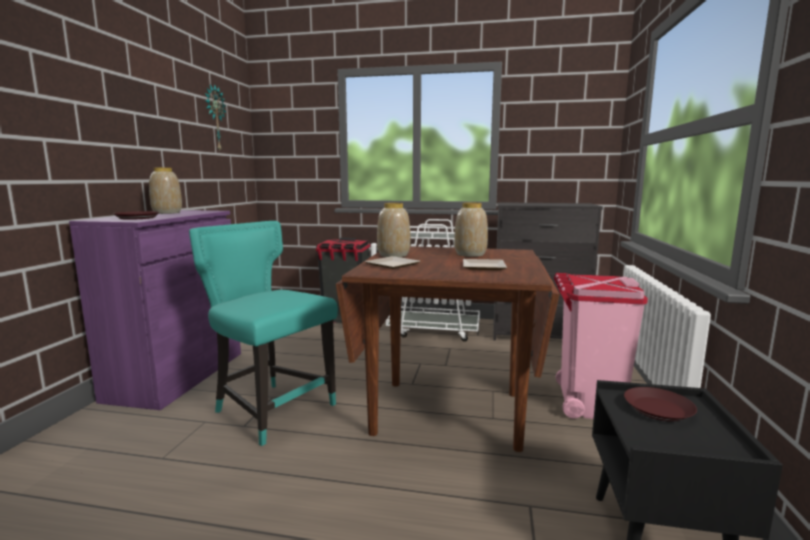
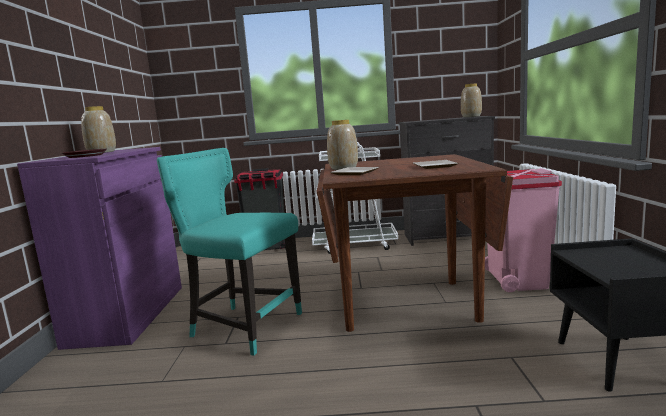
camera: 10 degrees left, 0 degrees up
wall clock [205,84,226,151] -> none
vase [454,203,488,257] -> vase moved to [461,83,482,117]
brown plate [624,387,697,421] -> none

